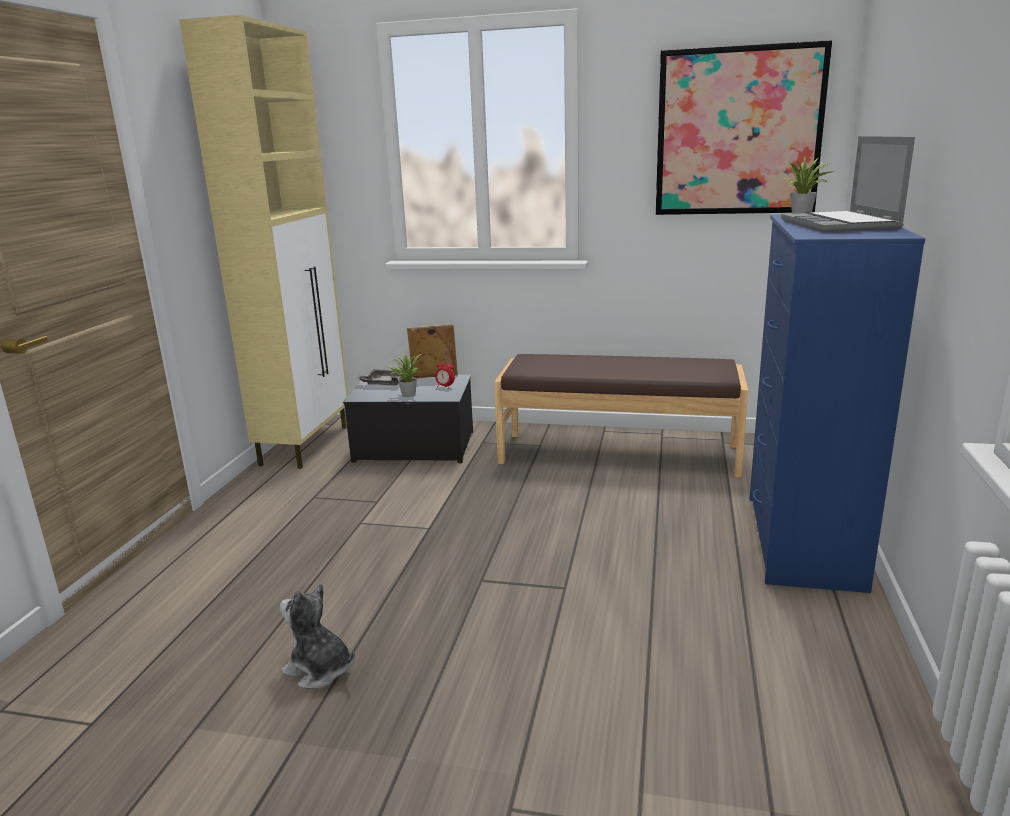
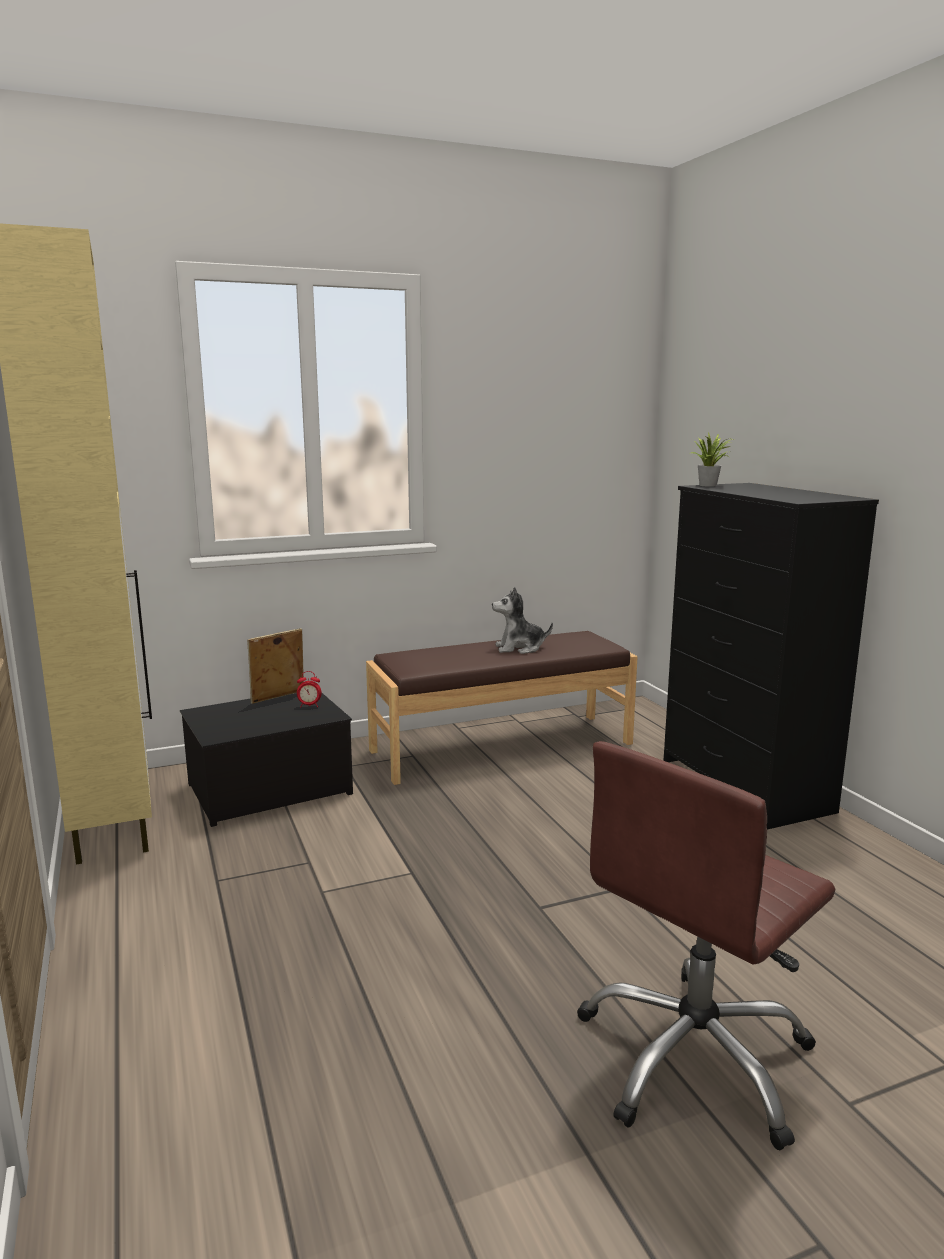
camera: 35 degrees left, 5 degrees down
plush toy [279,584,355,689] -> plush toy moved to [492,587,553,654]
grey tray [356,369,404,386] -> none
potted plant [386,353,422,397] -> none
picture [656,40,832,215] -> none
blue dresser [749,214,926,593] -> black dresser [663,483,879,830]
laptop [781,136,915,233] -> none
none -> brown office chair [577,741,835,1150]

